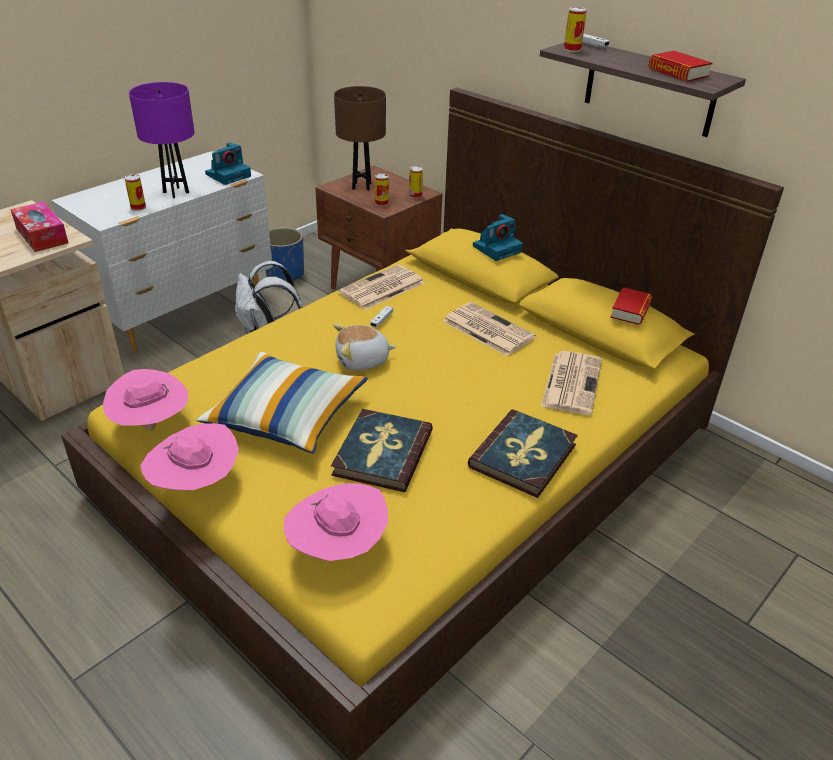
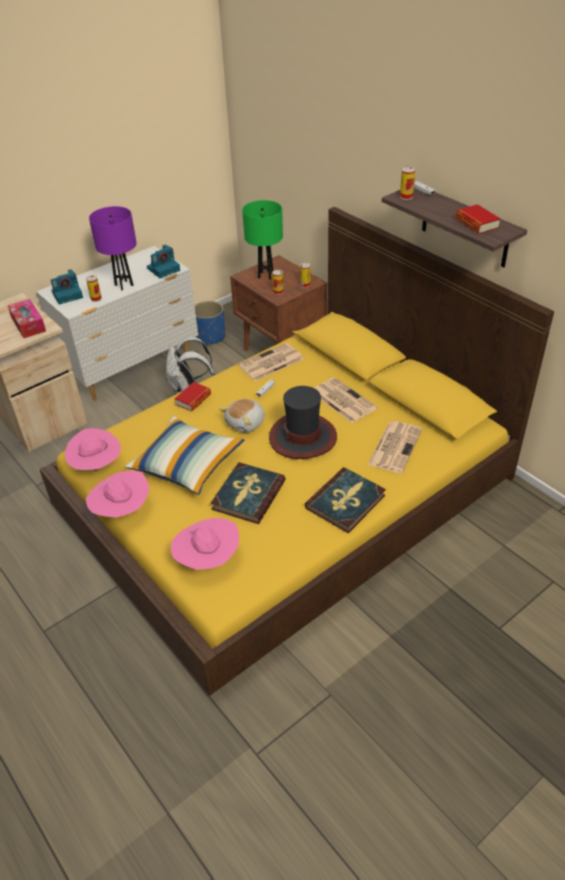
camera: 10 degrees right, 5 degrees up
plush toy [333,324,396,371] -> plush toy turned 45 degrees counterclockwise [219,399,265,433]
brown table lamp [334,86,386,191] -> green table lamp [242,200,283,280]
camera [473,214,523,261] -> camera moved to [51,269,83,305]
book [610,287,652,325] -> book moved to [175,382,211,412]
none -> hat [269,386,337,459]

